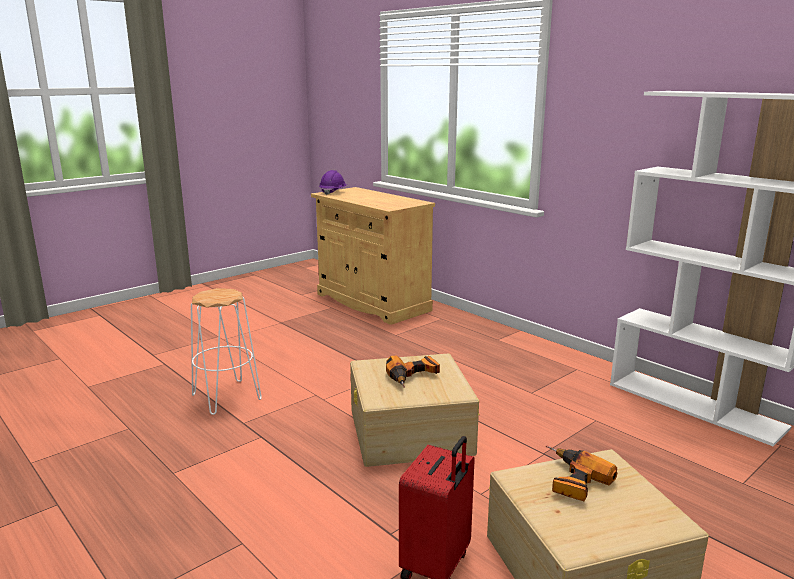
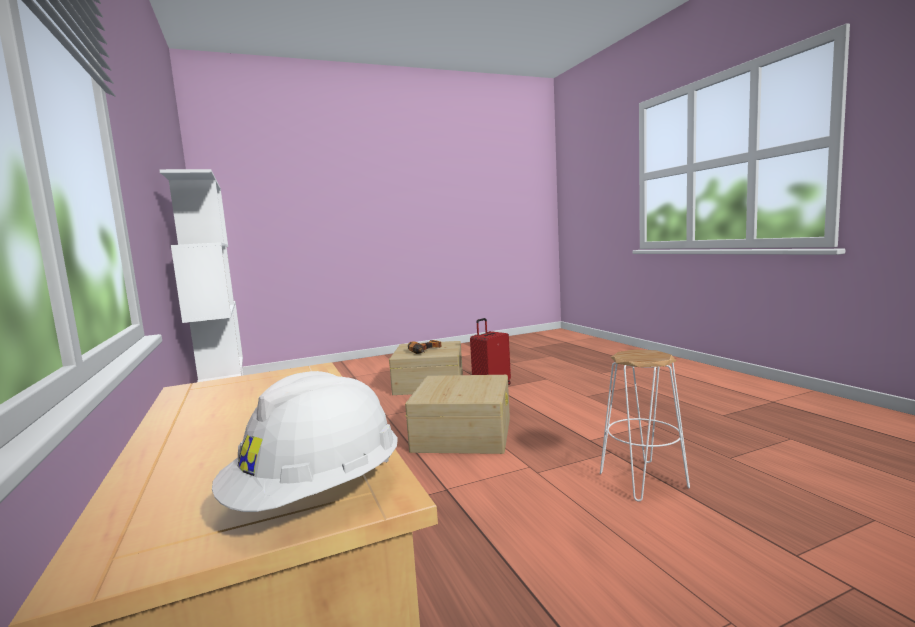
camera: 160 degrees left, 10 degrees down
purple hard hat [319,170,347,195] -> white hard hat [212,371,398,512]
power drill [386,355,440,388] -> none

